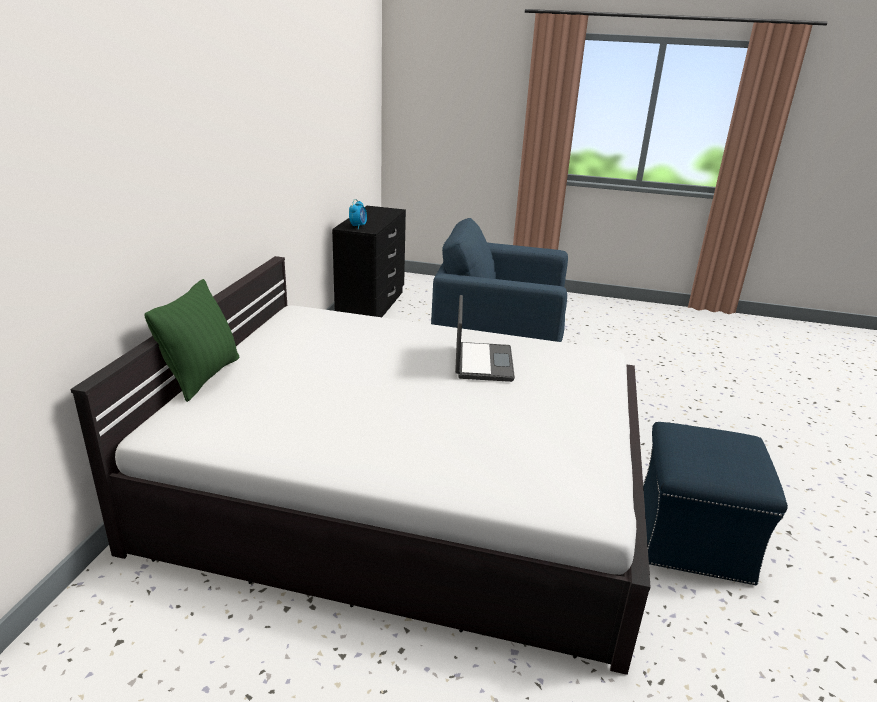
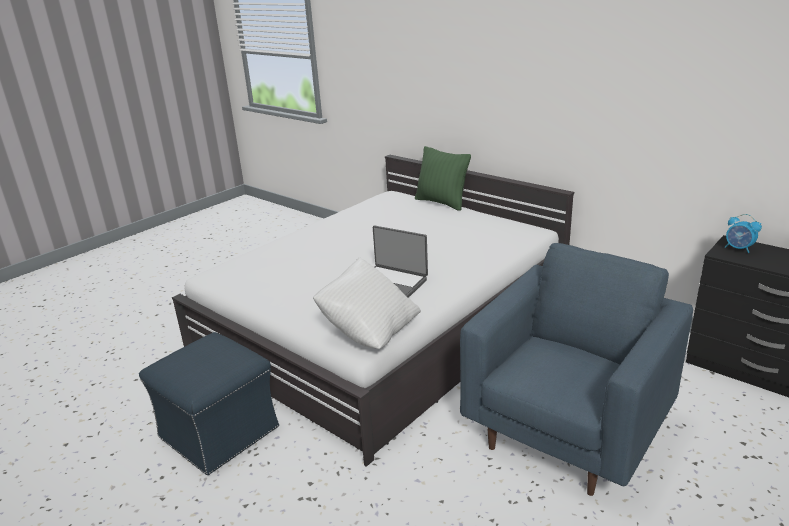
camera: 120 degrees right, 0 degrees up
none -> white pillow [313,257,421,349]

